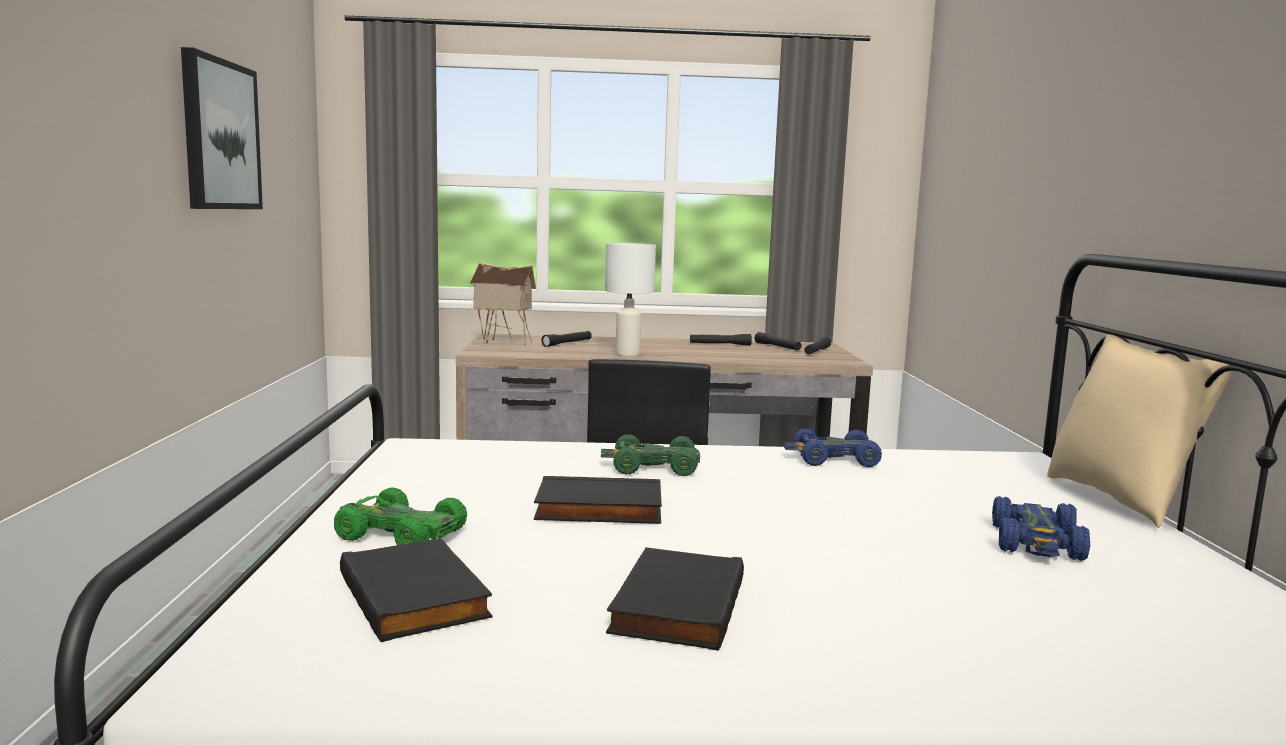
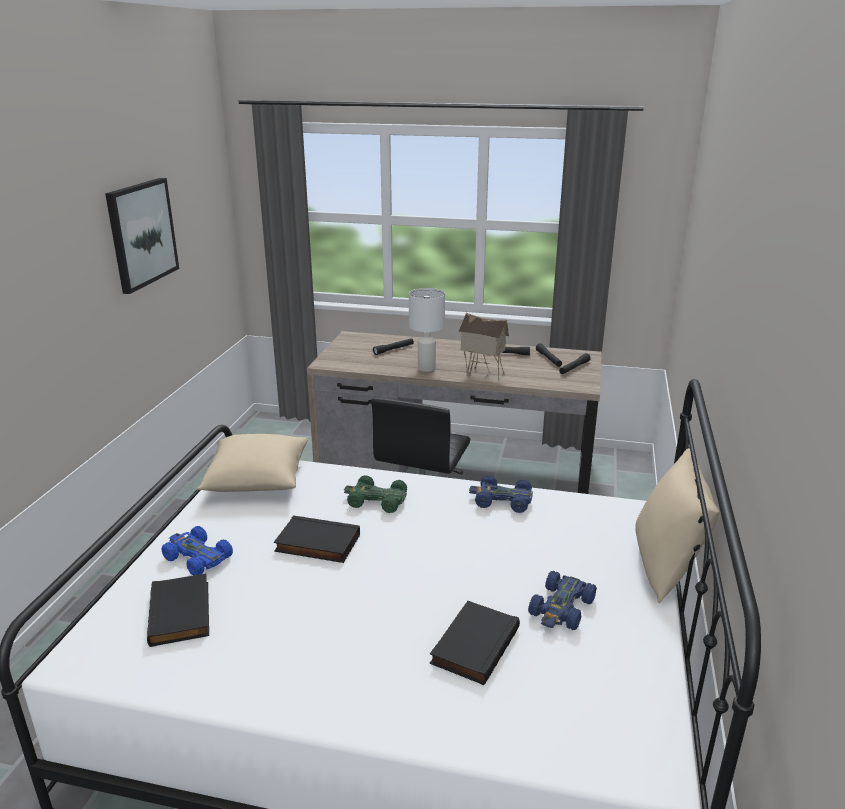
camera: 15 degrees right, 15 degrees up
green toy car [334,487,467,545] -> blue toy car [161,526,233,575]
toy house [470,262,536,346] -> toy house moved to [458,313,509,381]
black book [606,547,744,651] -> black book moved to [430,601,520,685]
none -> beige pillow [197,434,308,492]

